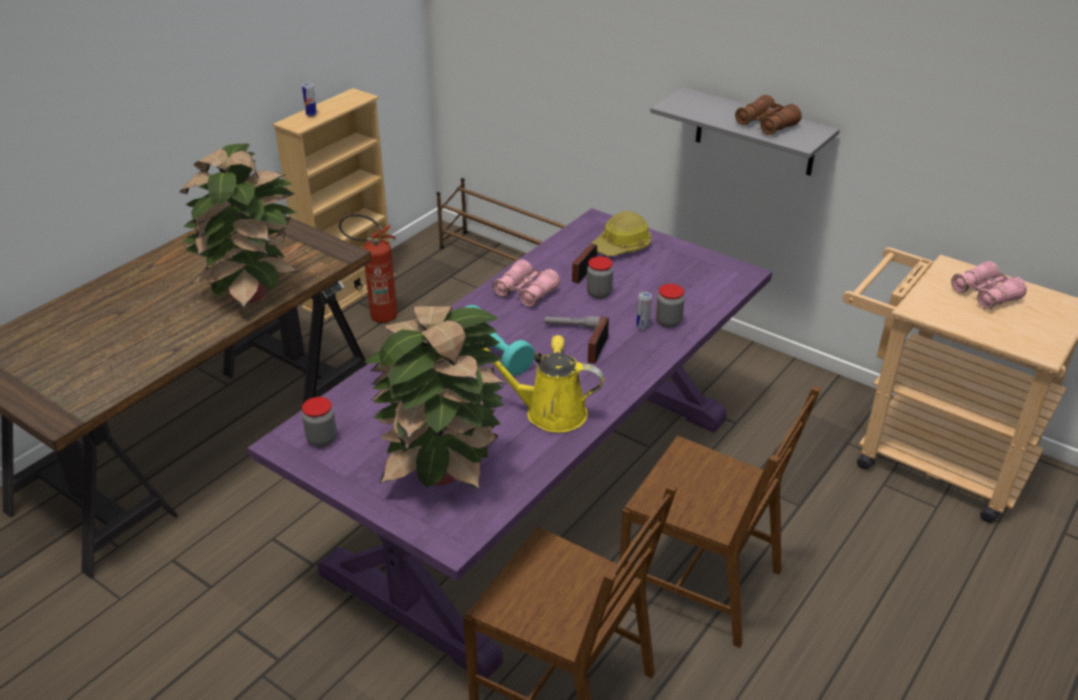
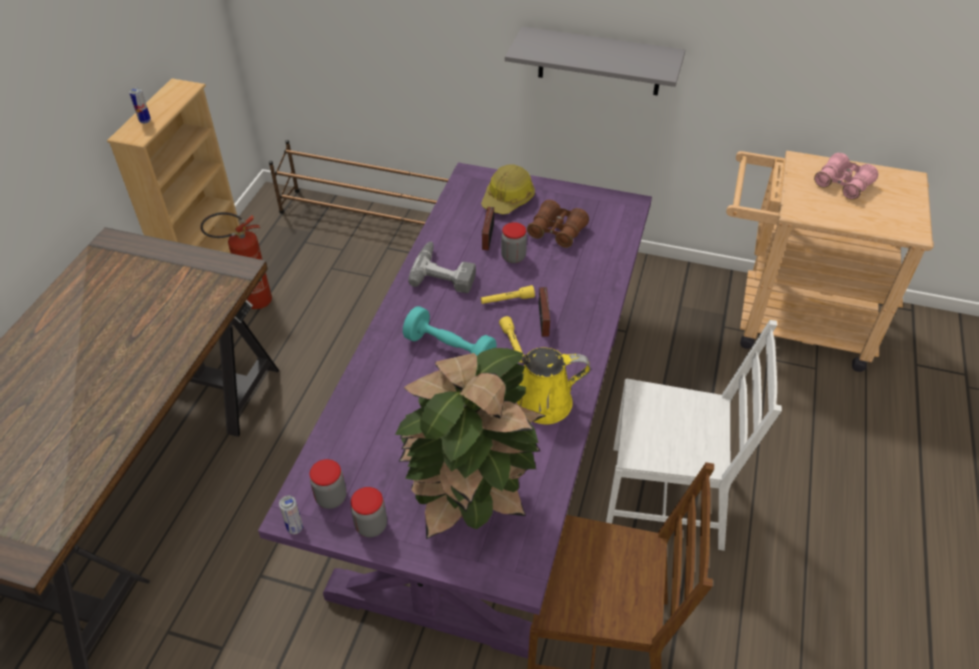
camera: 20 degrees left, 10 degrees up
potted plant [179,144,299,308] -> none
pink binoculars [493,259,560,307] -> power drill [408,241,476,293]
grey flashlight [545,316,600,329] -> yellow flashlight [481,285,535,304]
brown chair [619,386,821,648] -> white chair [606,320,782,551]
can [636,292,652,330] -> can moved to [279,495,303,534]
jar [656,284,685,328] -> jar moved to [351,487,387,537]
brown binoculars [735,95,802,135] -> brown binoculars moved to [527,200,589,248]

